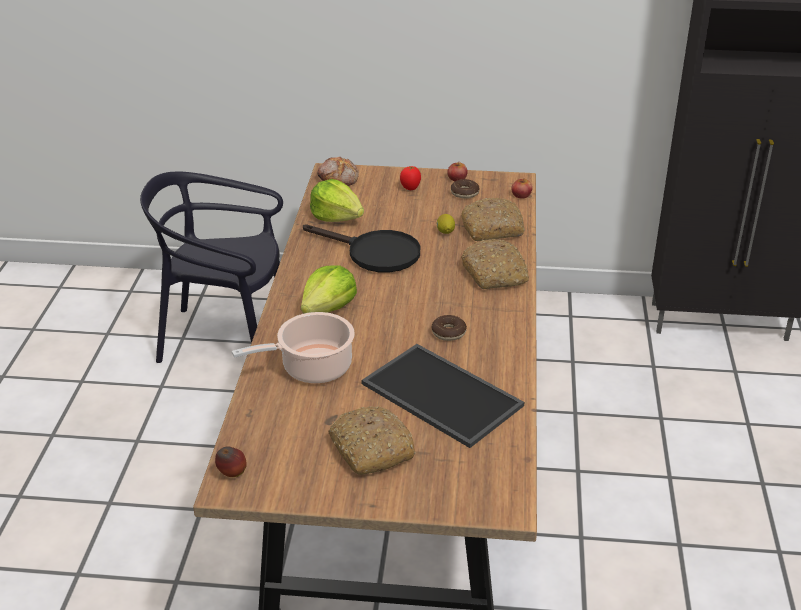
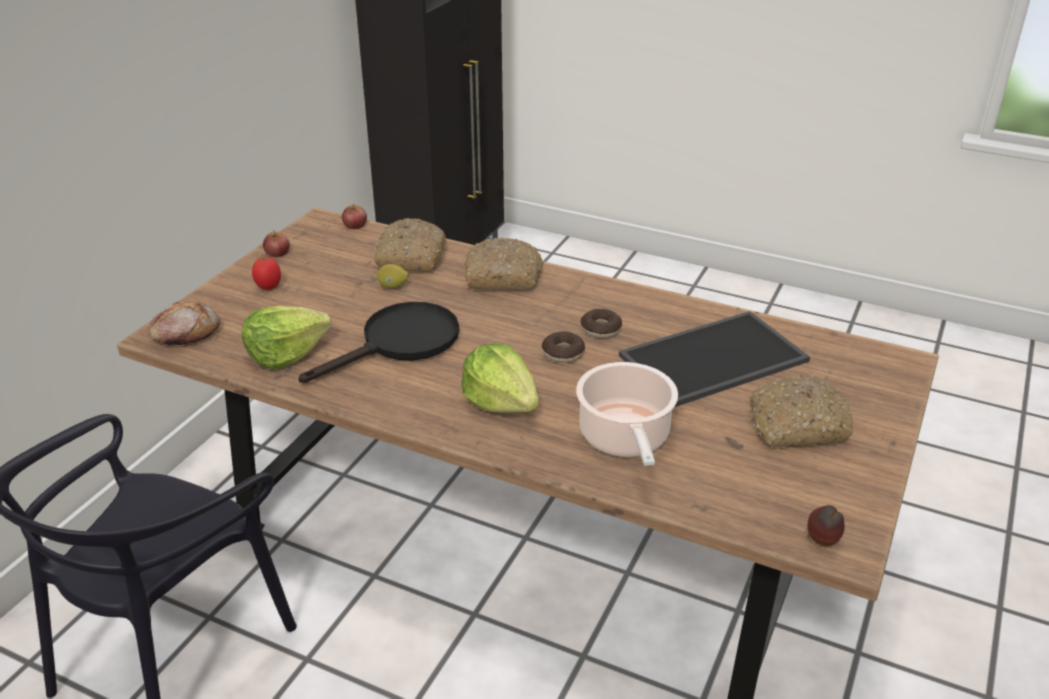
camera: 70 degrees left, 0 degrees up
donut [451,179,480,199] -> donut moved to [542,332,585,363]

